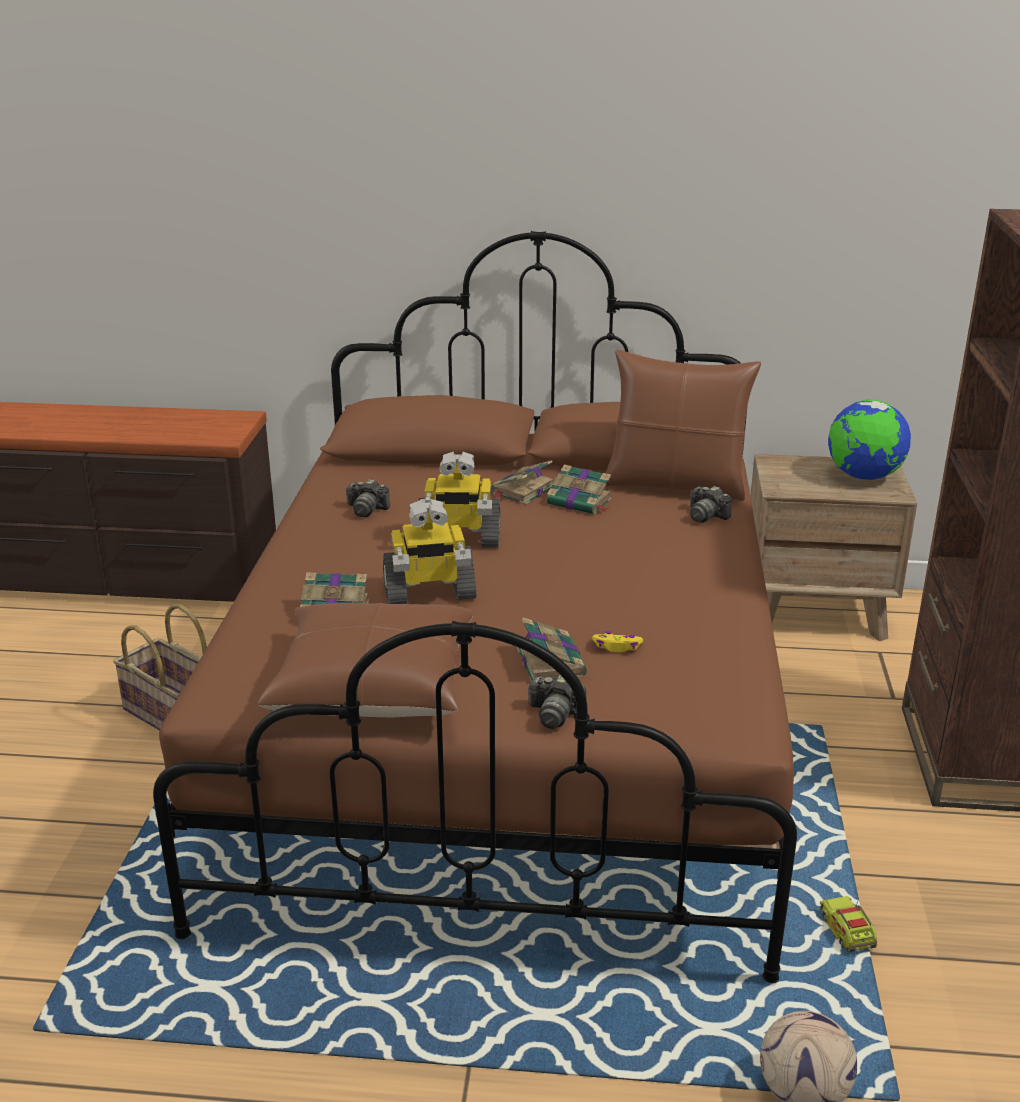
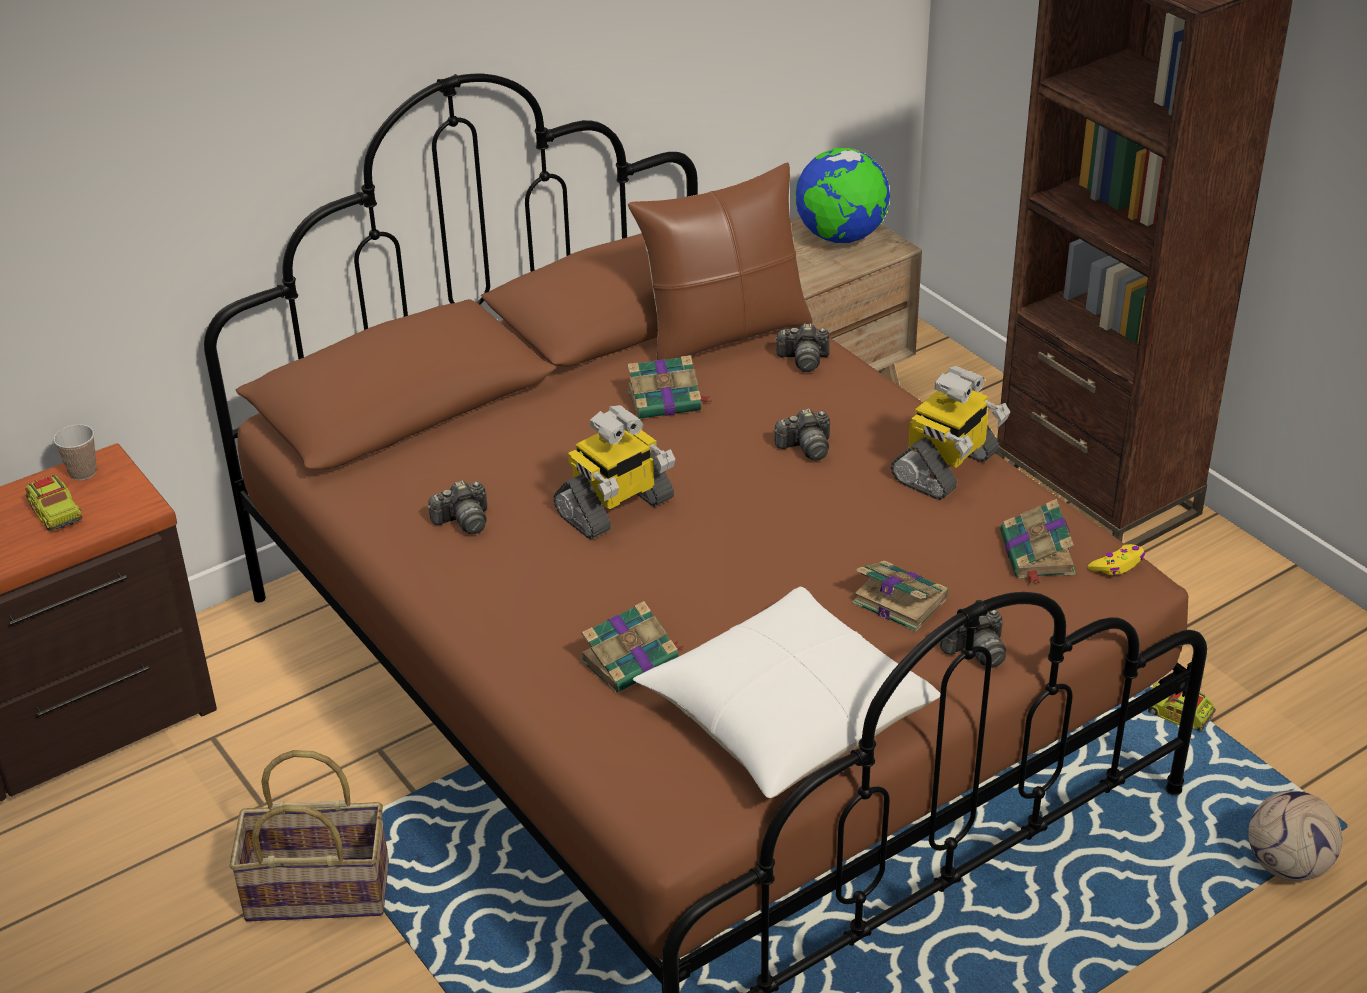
camera: 40 degrees left, 10 degrees up
brown pillow [257,603,474,717] -> white pillow [633,587,940,798]
toy robot [383,499,477,604] -> toy robot moved to [891,366,1010,500]
book [491,460,553,504] -> book moved to [1000,499,1076,584]
yellow game controller [592,631,643,652] -> yellow game controller moved to [1088,544,1145,575]
none -> toy truck [25,475,82,531]
none -> cup [53,424,97,480]
none -> camera [774,409,830,461]

